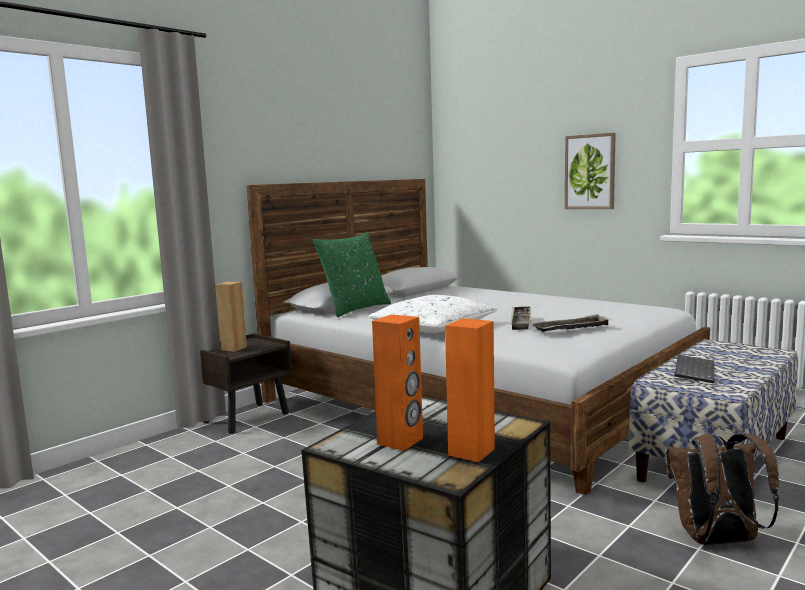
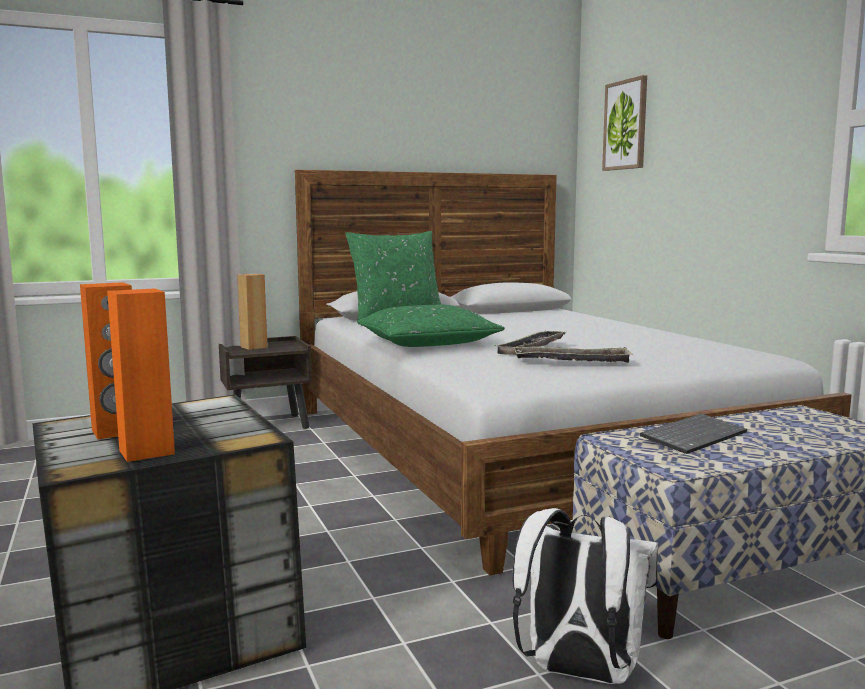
camera: 25 degrees right, 0 degrees up
white pillow [368,295,498,333] -> green pillow [357,305,505,347]
picture [565,133,616,209] -> picture moved to [602,75,647,171]
brown backpack [665,432,779,545] -> white backpack [512,508,658,684]

